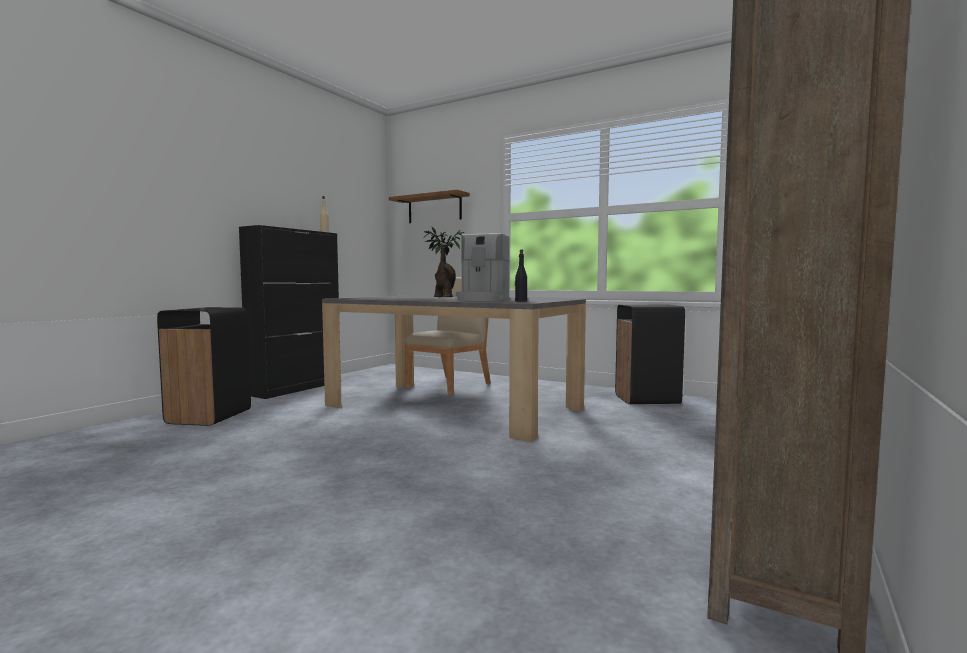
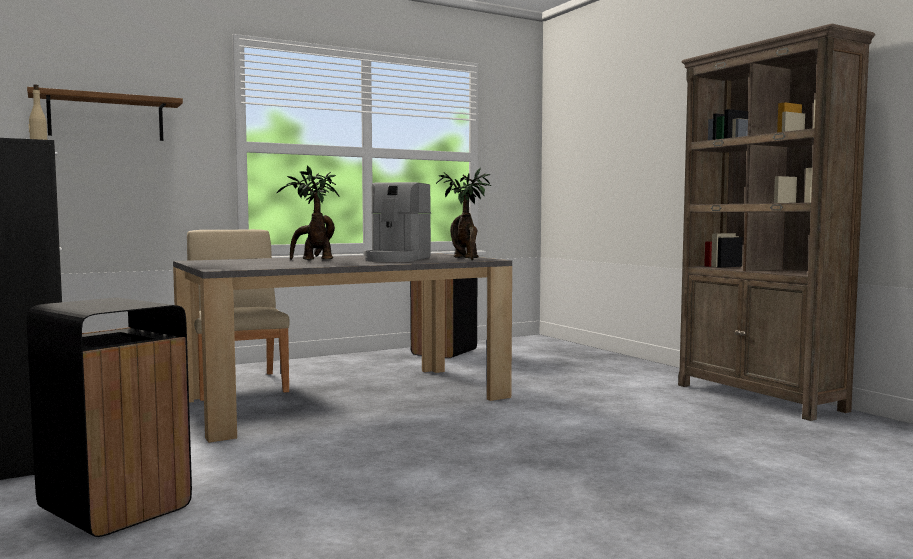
camera: 60 degrees left, 0 degrees up
coffee machine [456,233,510,301] -> coffee machine turned 60 degrees clockwise [363,182,431,262]
black bottle [515,250,527,302] -> potted plant [436,168,491,260]

